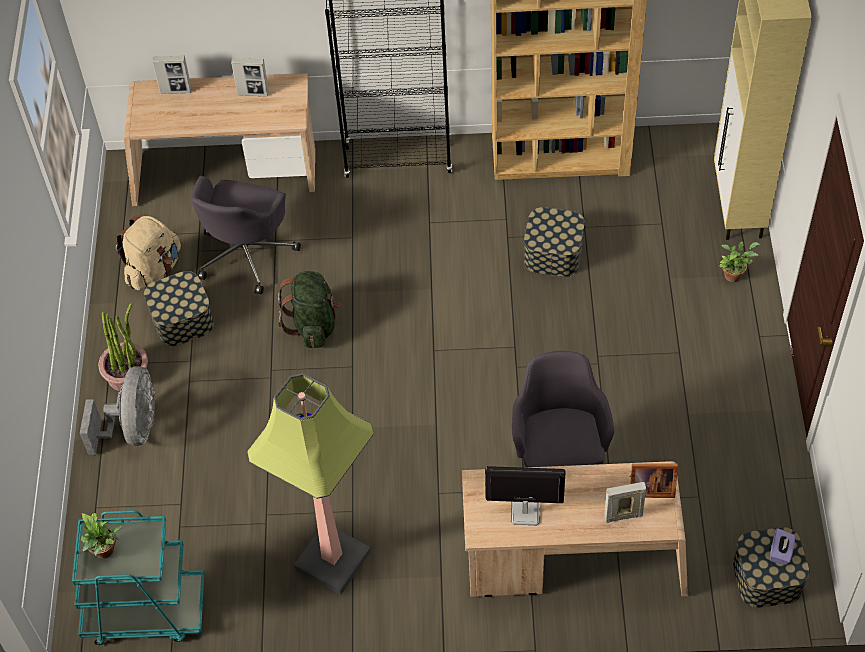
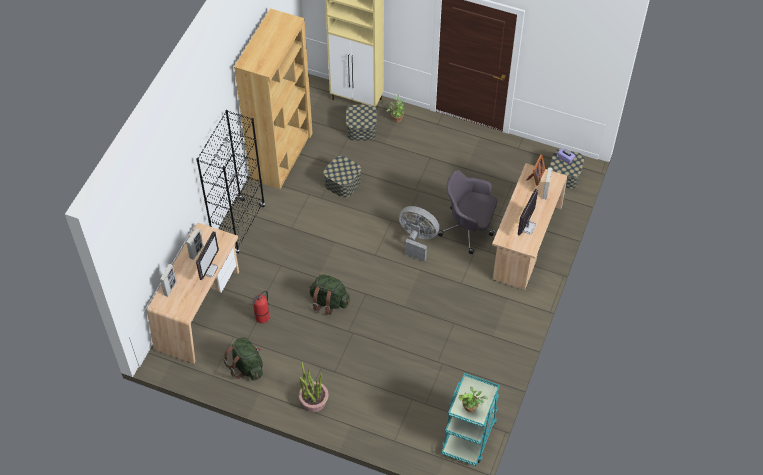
camera: 70 degrees left, 0 degrees up
grey fan [80,366,156,455] -> grey fan moved to [399,206,439,262]
beige backpack [116,216,181,291] -> green backpack [223,337,263,381]
storage box [144,271,214,346] -> storage box moved to [346,105,377,141]
grey office chair [191,176,301,295] -> fire extinguisher [252,291,270,324]
floor lamp [247,373,374,595] -> none
none -> monitor [196,231,219,280]

